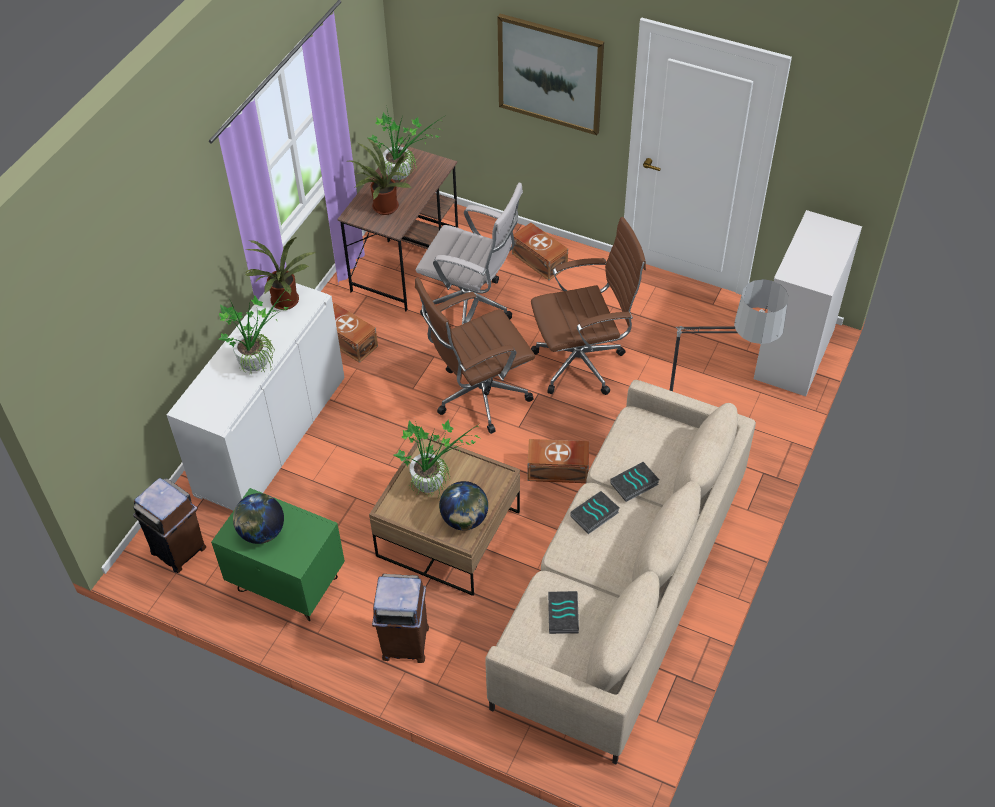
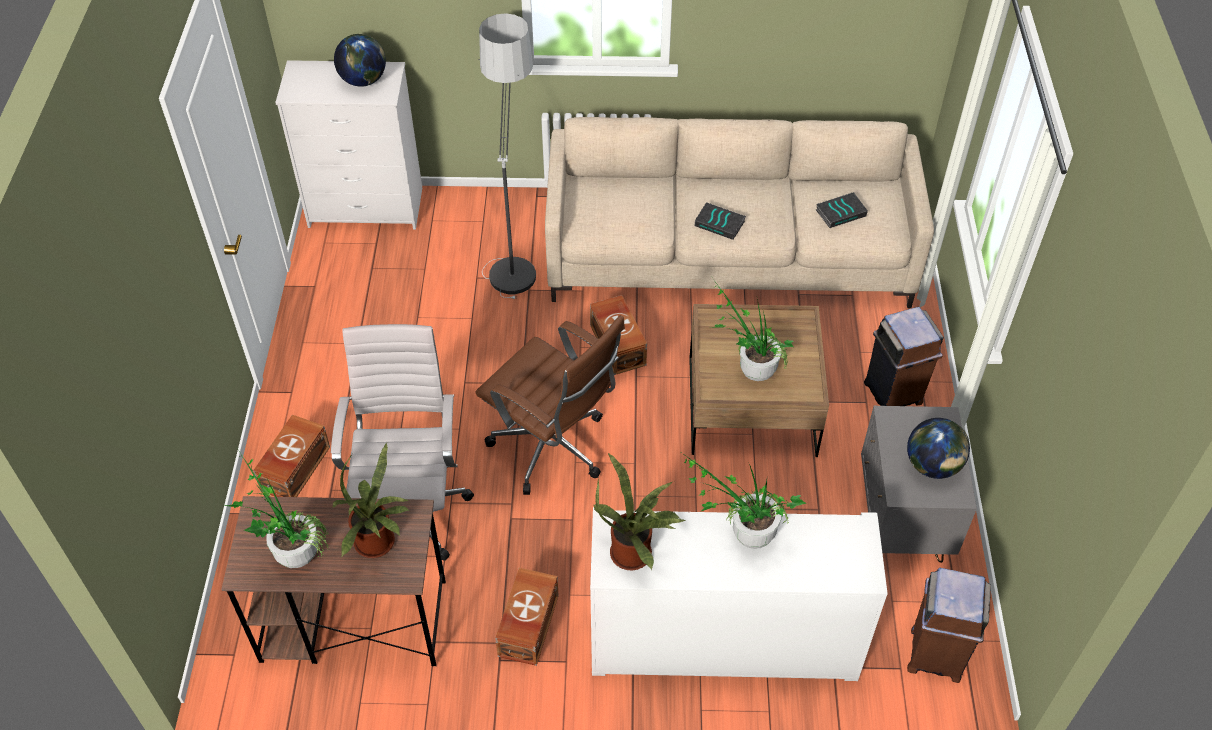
camera: 115 degrees left, 0 degrees up
green nightstand [211,488,345,621] -> grey nightstand [861,406,977,563]
globe [439,481,488,531] -> globe moved to [334,34,386,87]
picture [497,14,604,135] -> none
brown office chair [531,217,646,395] -> none
book [610,462,659,502] -> none

